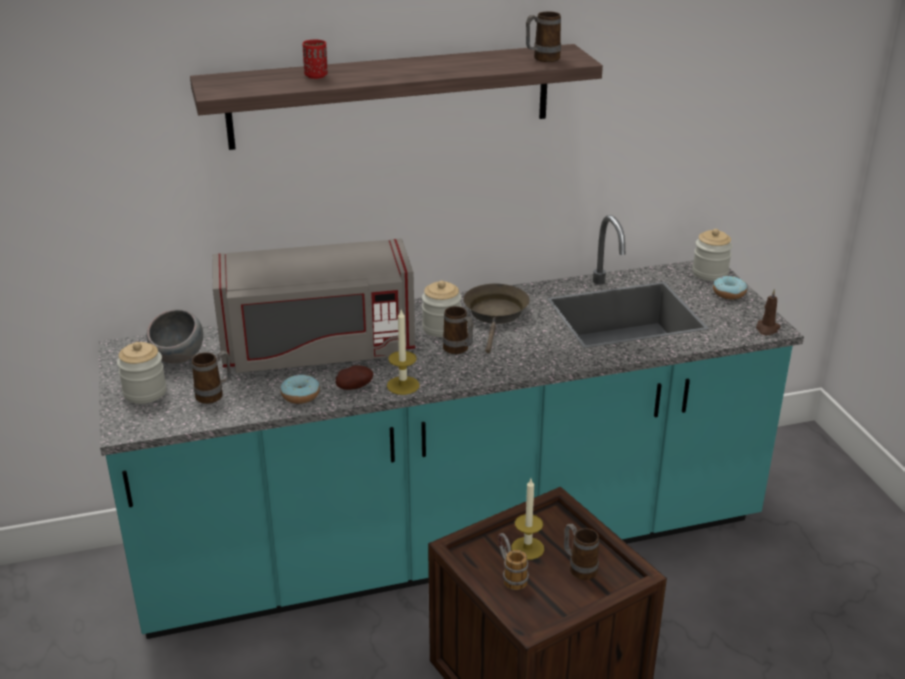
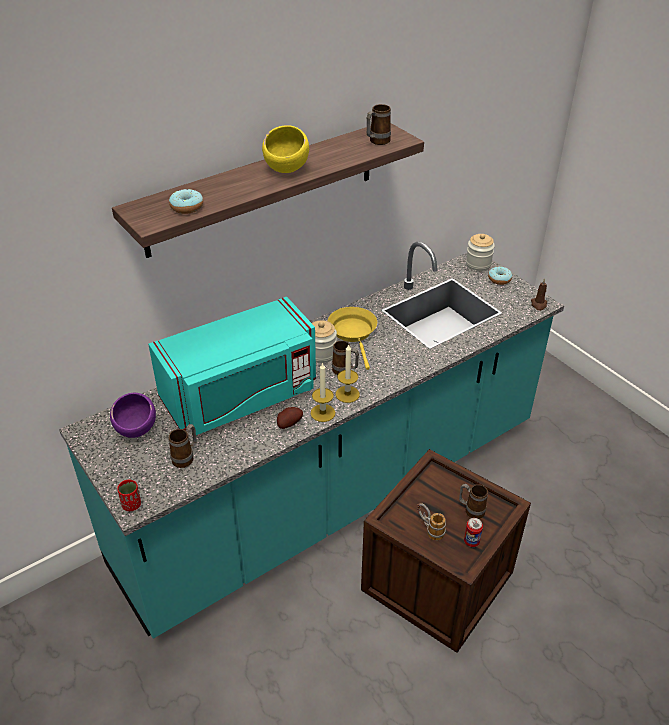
camera: 20 degrees left, 10 degrees up
jar [117,342,167,404] -> none
grey bowl [147,309,203,363] -> purple bowl [110,393,156,438]
grey microwave [212,238,415,373] -> turquoise microwave [148,297,316,435]
donut [281,375,320,404] -> donut moved to [169,189,203,214]
red cup [302,39,327,79] -> red cup moved to [117,480,141,511]
brown frying pan [463,284,530,353] -> yellow frying pan [328,307,377,370]
candle [511,479,544,560] -> candle moved to [336,344,360,403]
none -> yellow bowl [262,125,309,173]
none -> can [464,518,483,547]

